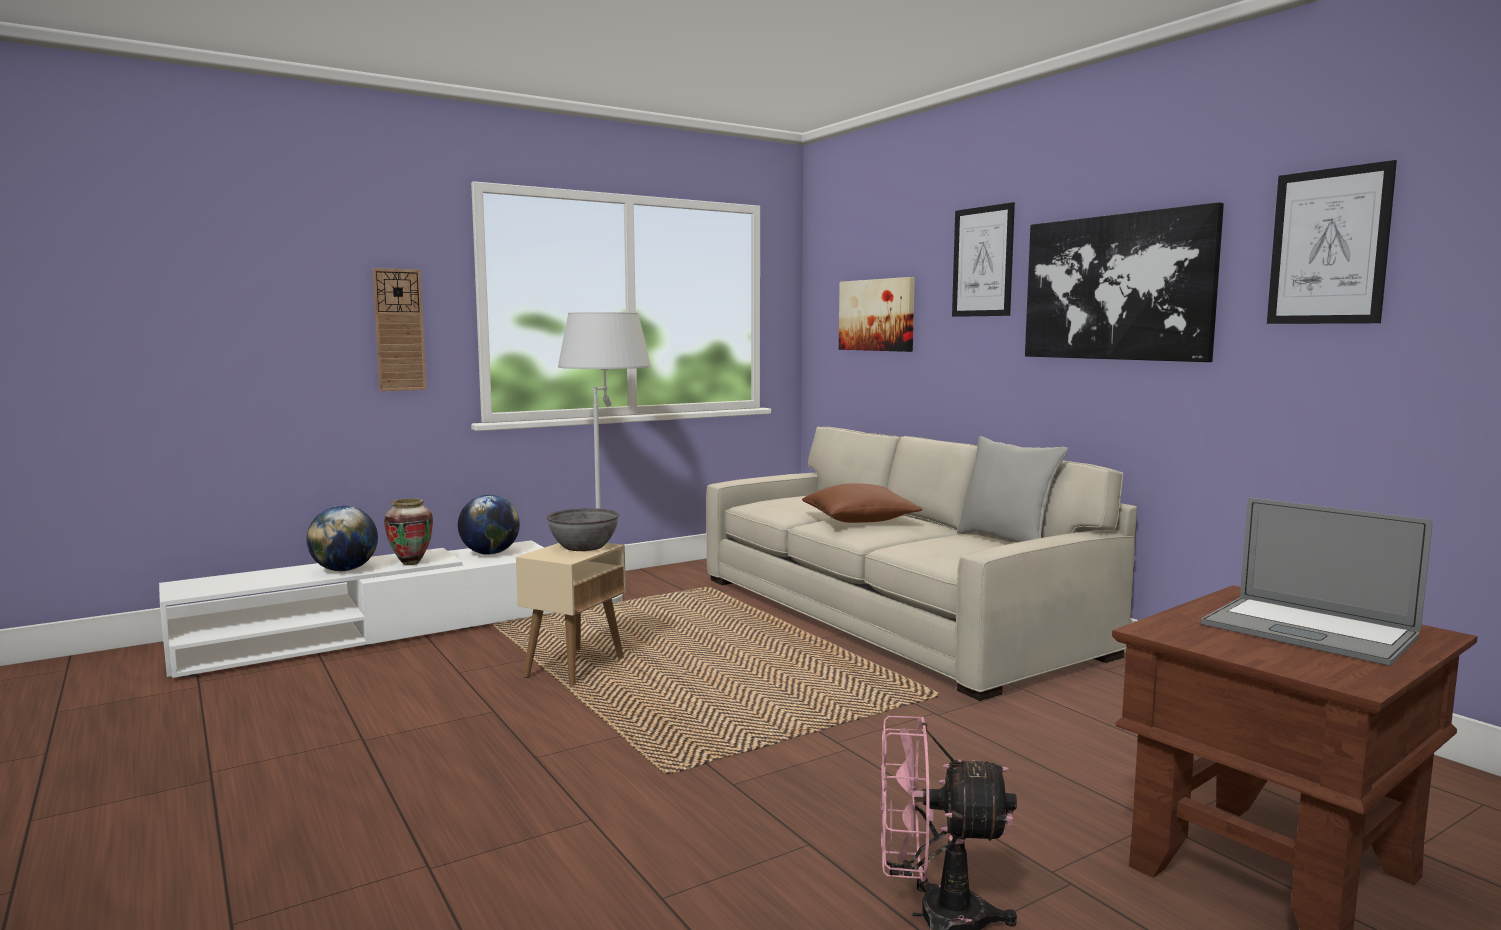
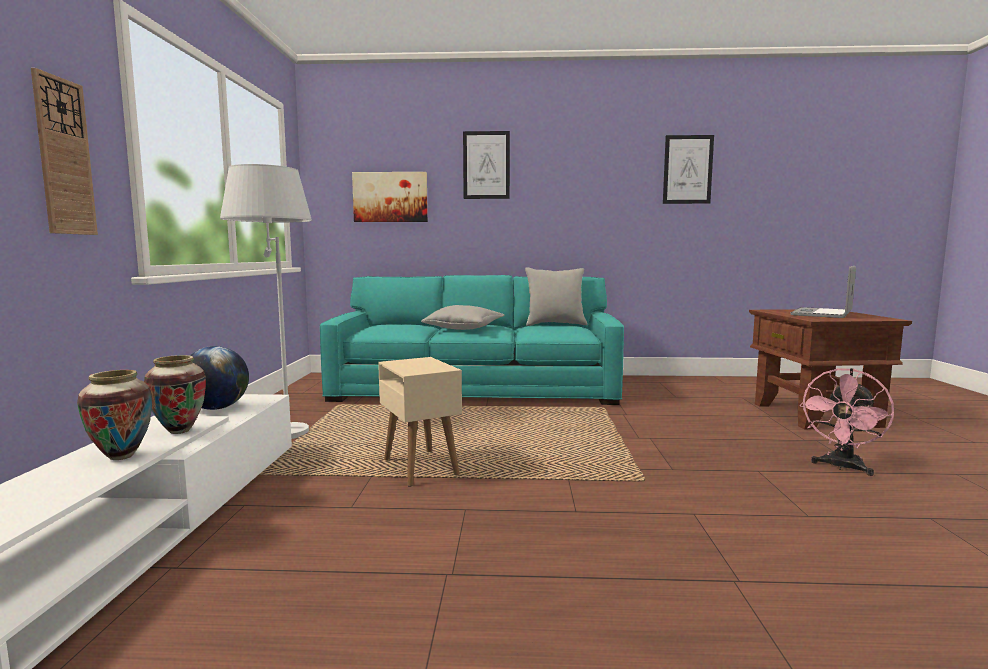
camera: 55 degrees left, 0 degrees up
globe [307,506,378,571] -> vase [77,370,152,460]
grey bowl [546,508,619,551] -> none
beige sofa [706,427,1137,701] -> turquoise sofa [320,275,624,405]
brown pillow [802,483,923,523] -> grey pillow [421,305,504,330]
picture [1025,202,1224,362] -> none
laptop [1201,498,1432,666] -> laptop turned 135 degrees clockwise [791,266,856,318]

